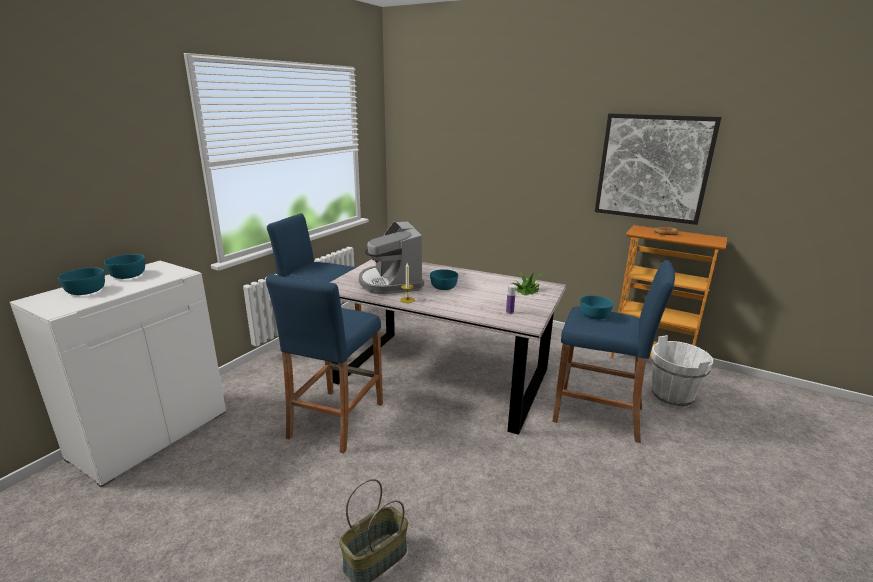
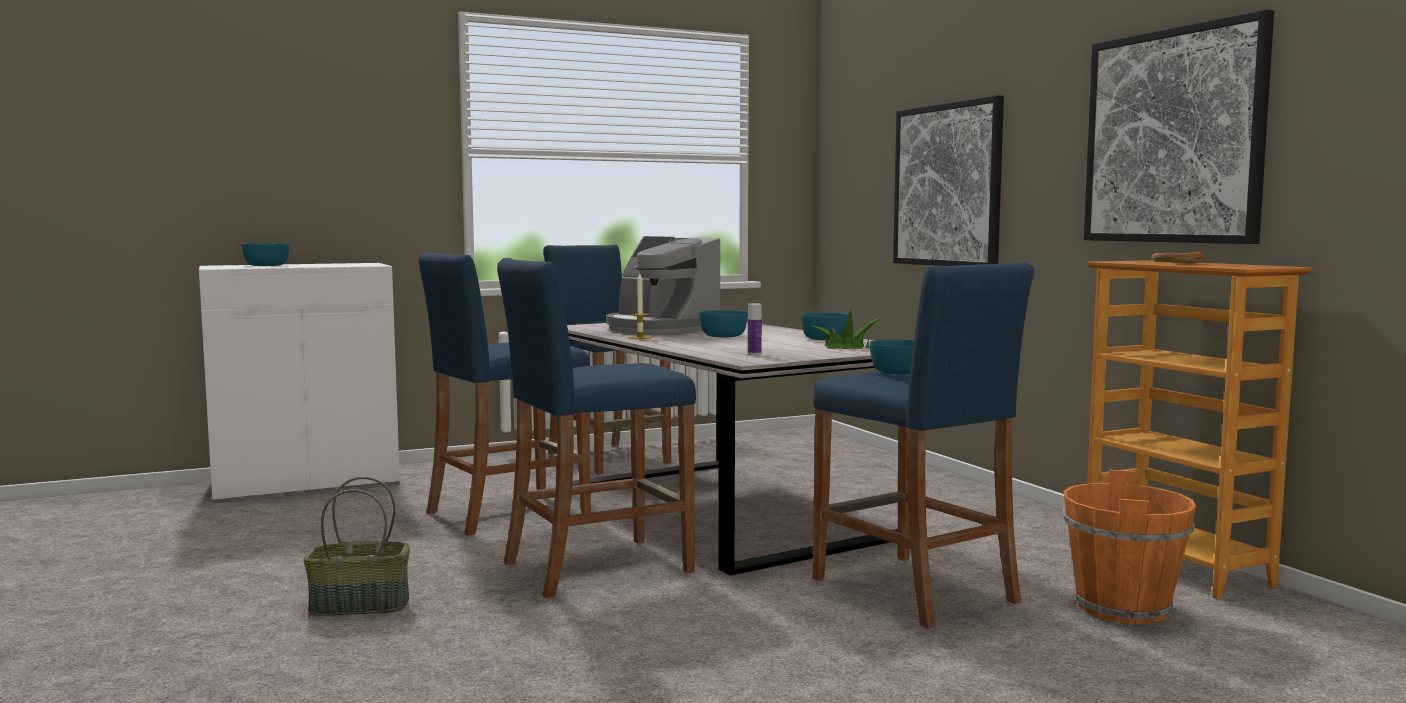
camera: 35 degrees right, 15 degrees down
turquoise bowl [104,254,145,279] -> turquoise bowl moved to [801,312,849,341]
coffee machine [359,221,424,294] -> coffee machine turned 60 degrees counterclockwise [606,236,720,334]
white bucket [651,335,713,408] -> orange bucket [1063,470,1196,624]
none -> blue stool [497,258,696,598]
none -> picture [893,95,1004,266]

